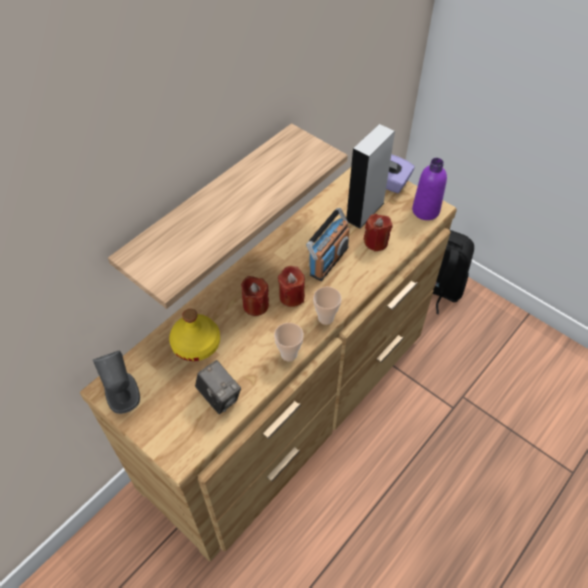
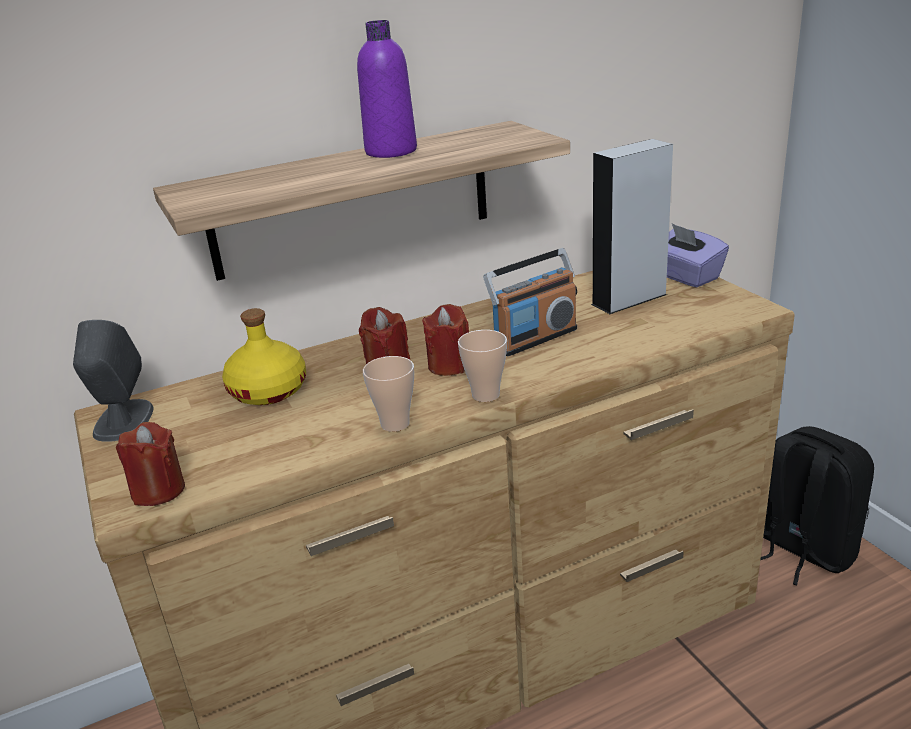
camera: 25 degrees right, 25 degrees down
camera [195,360,241,414] -> none
red candle [363,214,393,251] -> red candle moved to [116,422,185,506]
purple bottle [412,158,447,220] -> purple bottle moved to [357,20,417,158]

